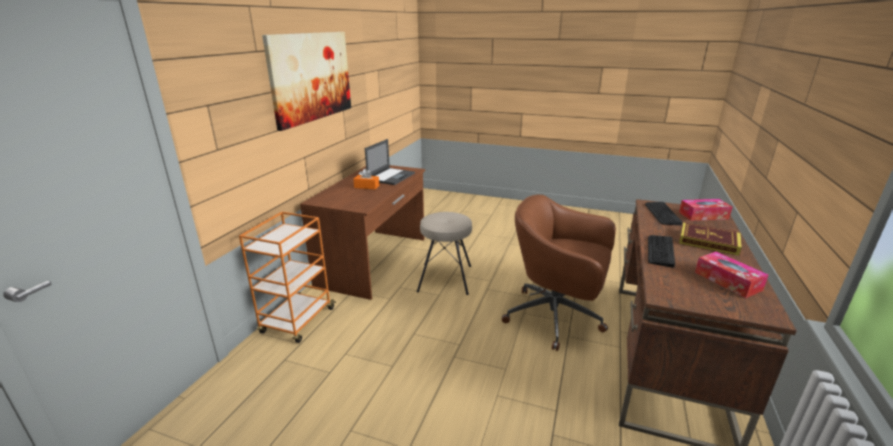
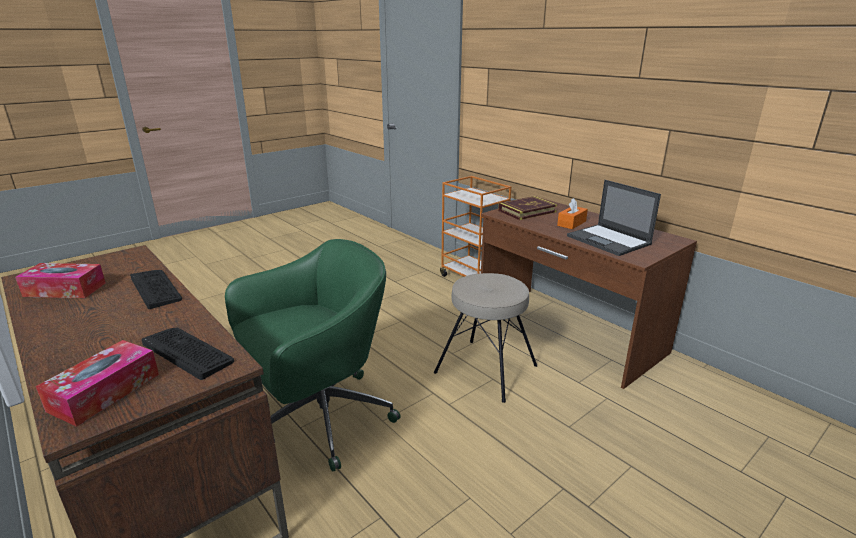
camera: 120 degrees right, 0 degrees up
picture [262,32,351,131] -> none
brown office chair [502,195,616,351] -> green office chair [225,239,401,471]
book [679,222,742,256] -> book moved to [498,196,557,220]

